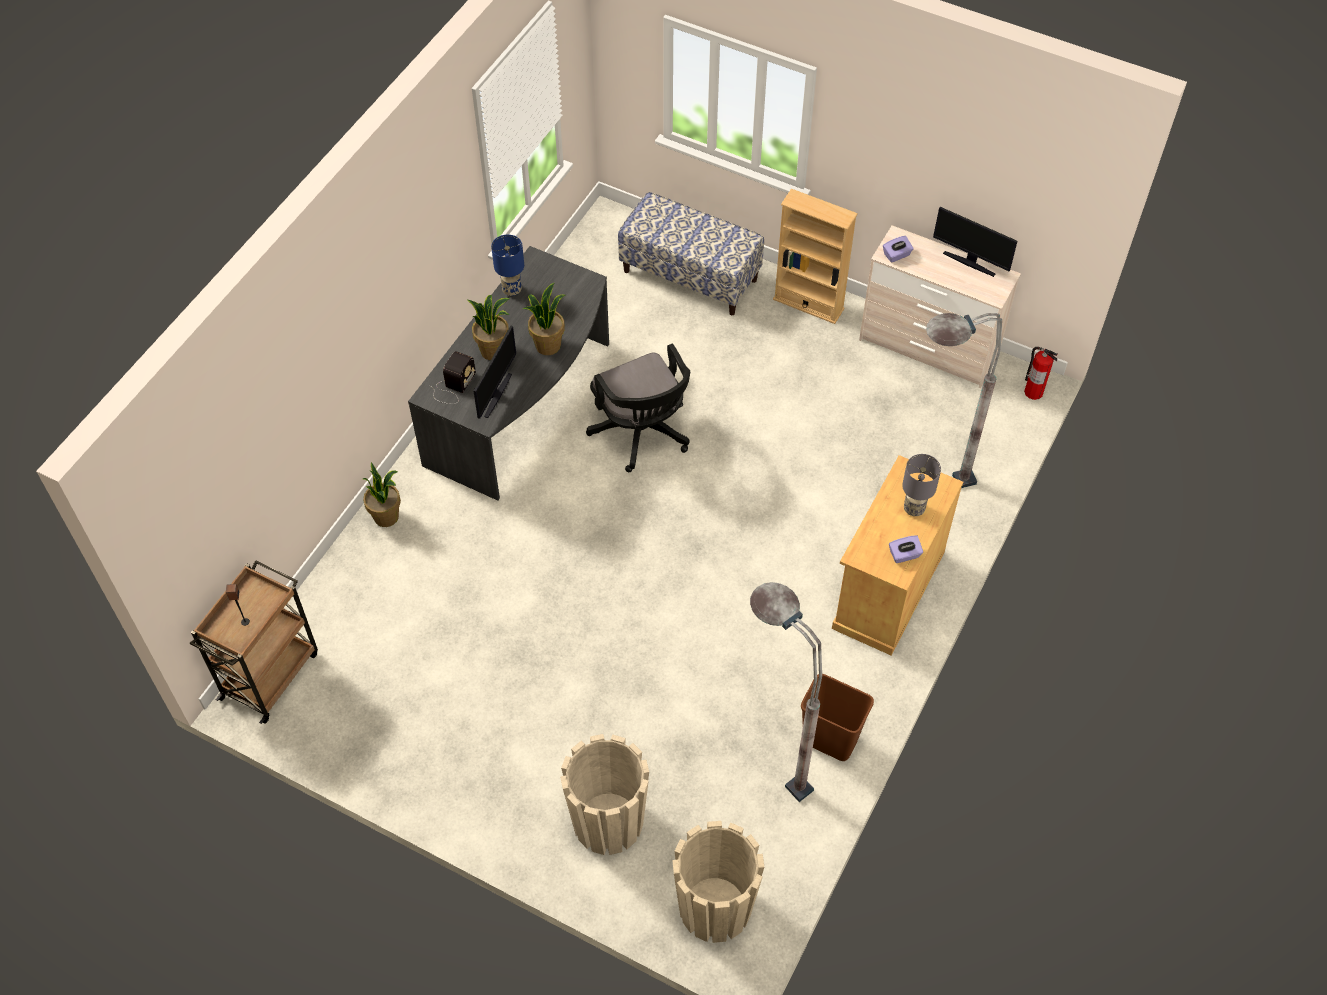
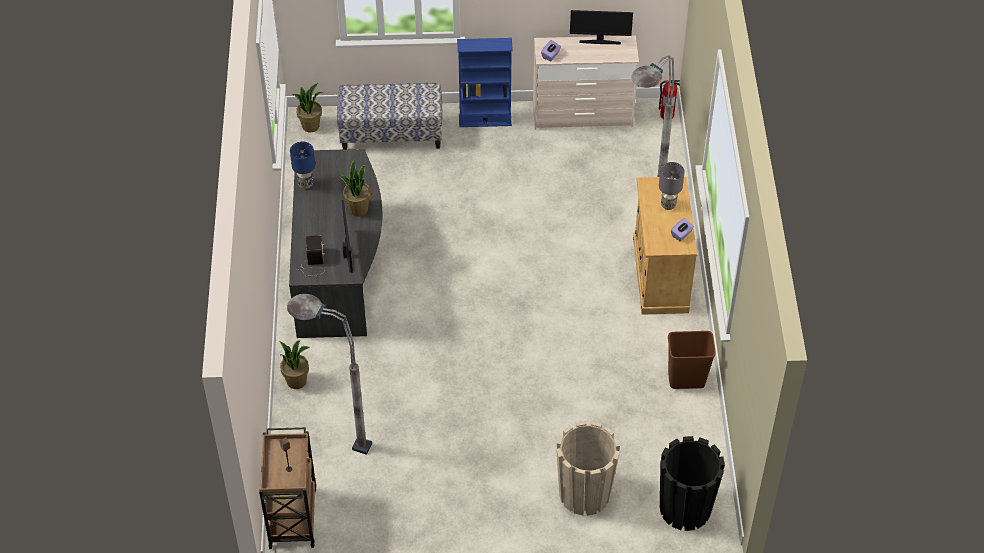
camera: 30 degrees left, 5 degrees down
potted plant [468,295,510,360] -> potted plant moved to [291,83,323,132]
black office chair [586,344,690,472] -> none
beige planter [672,821,764,943] -> black planter [660,436,725,531]
grey floor lamp [750,582,822,802] -> grey floor lamp moved to [287,294,372,455]
beige bookcase [773,189,858,324] -> blue bookcase [457,38,513,127]

